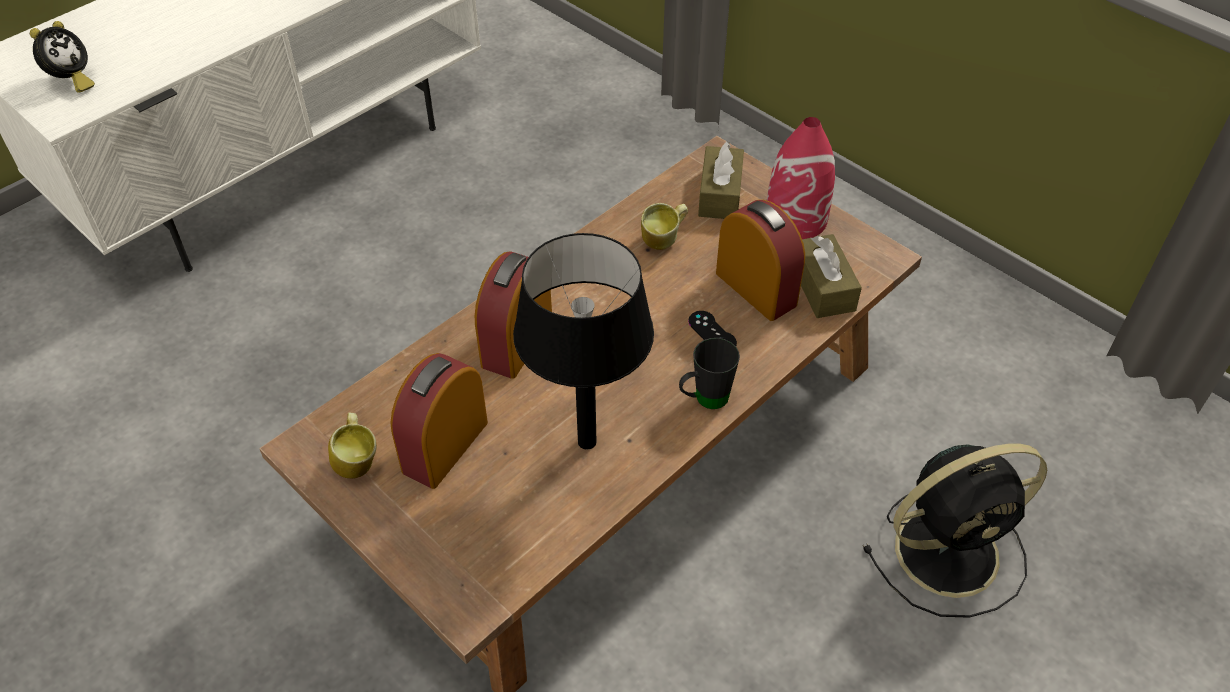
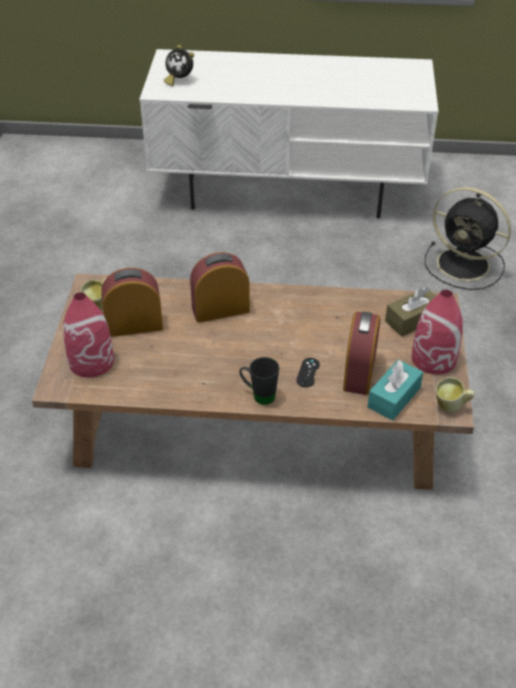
camera: 50 degrees right, 5 degrees down
alarm clock [30,21,95,93] -> alarm clock turned 45 degrees clockwise [164,45,194,86]
black table lamp [513,233,654,449] -> none
mug [641,203,688,250] -> mug moved to [436,377,475,412]
brown tissue box [801,234,862,318] -> turquoise tissue box [368,360,423,420]
black fan [863,443,1047,618] -> black fan moved to [425,187,511,290]
none -> red vase [63,292,114,378]

